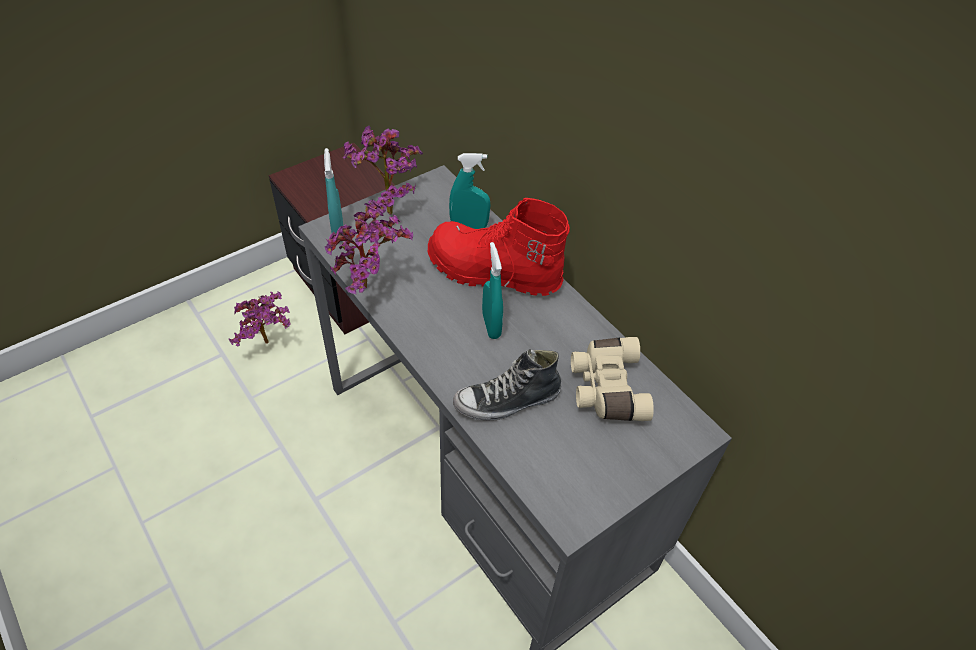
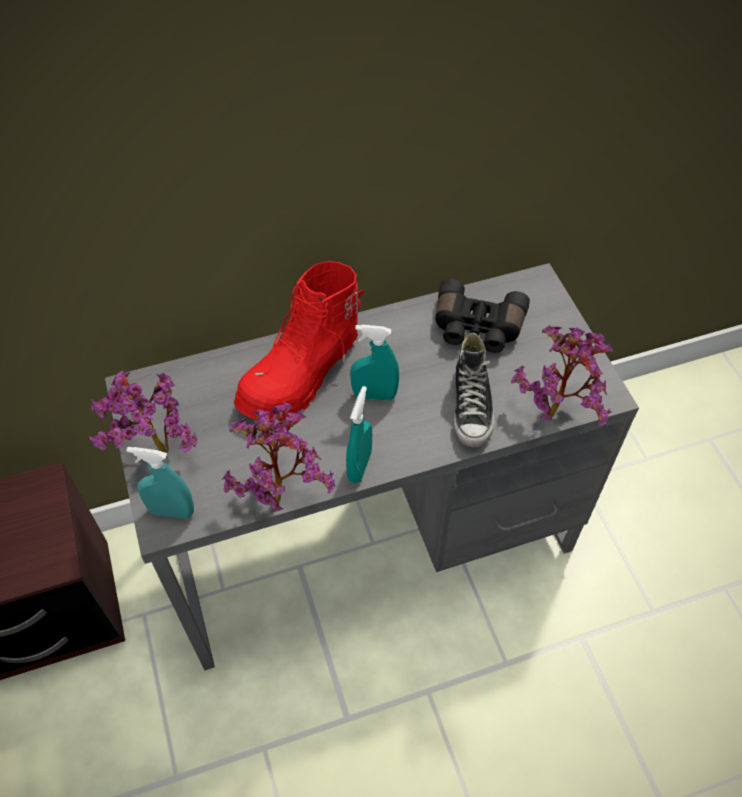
camera: 70 degrees left, 5 degrees up
potted plant [229,291,291,347] -> potted plant moved to [511,325,614,426]
turquoise spray bottle [449,153,491,229] -> turquoise spray bottle moved to [346,386,372,483]
beige binoculars [571,337,654,421] -> black binoculars [435,279,530,353]

